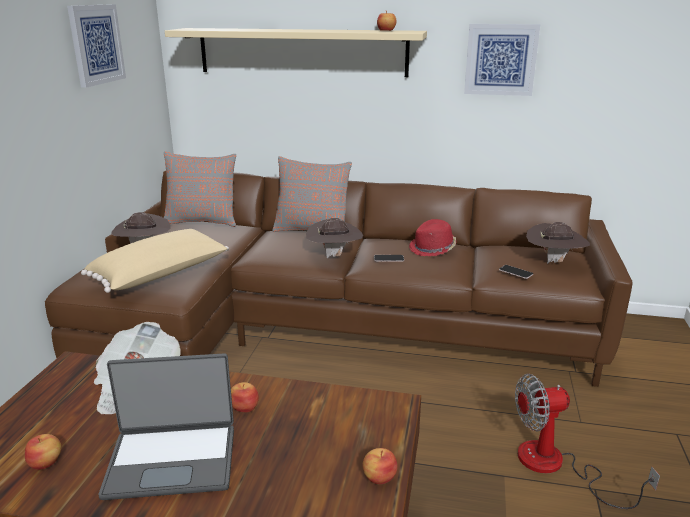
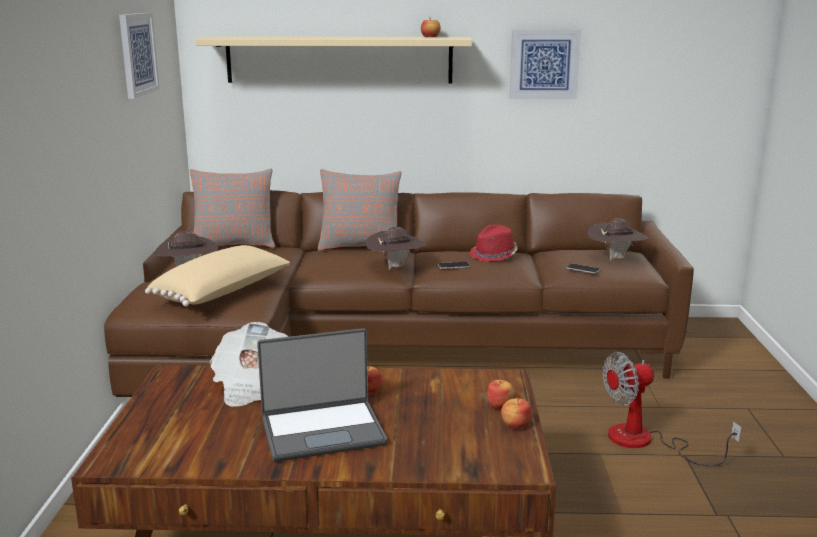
camera: 10 degrees left, 5 degrees down
apple [25,434,62,470] -> apple moved to [487,380,514,409]

